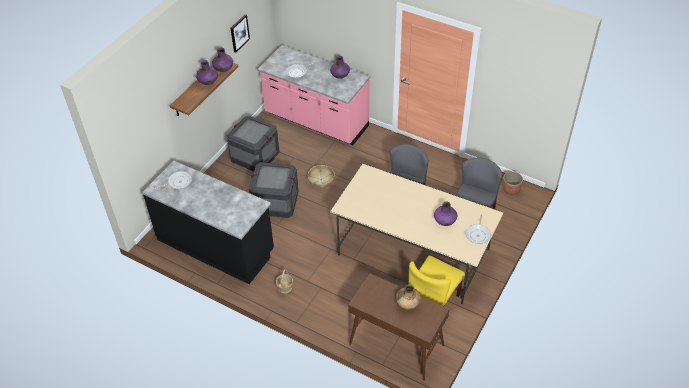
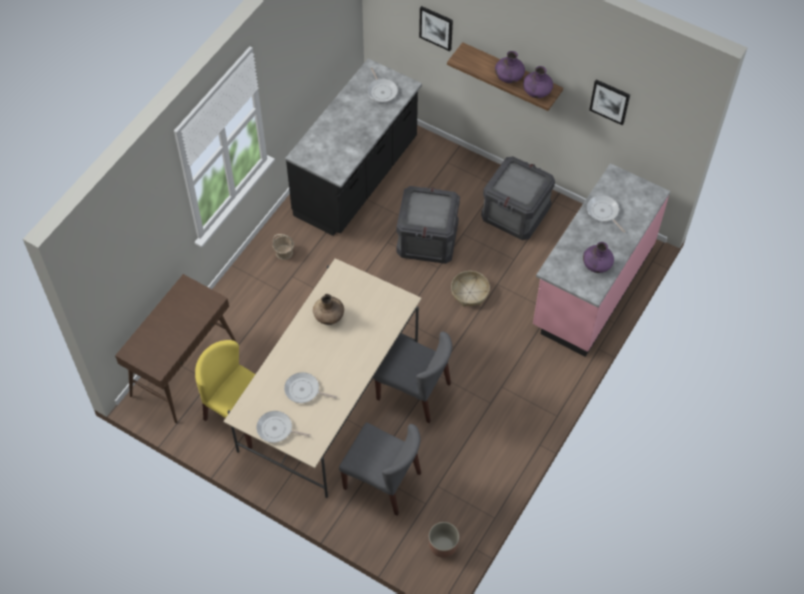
camera: 90 degrees right, 10 degrees up
brown vase [396,284,421,310] -> brown vase moved to [313,294,344,325]
purple vase [434,202,457,226] -> frying pan [284,372,337,403]
none -> picture [419,6,453,51]

